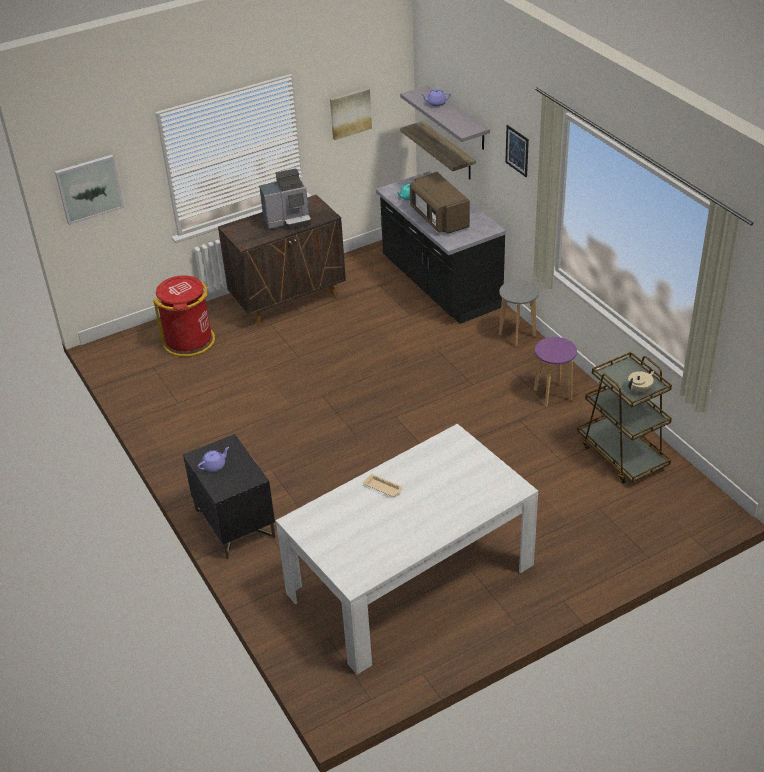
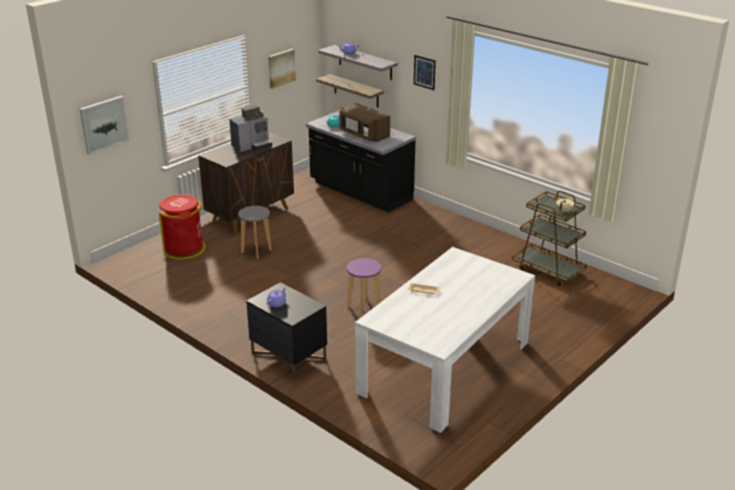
camera: 20 degrees left, 10 degrees down
grey stool [498,280,539,347] -> grey stool moved to [238,206,272,259]
purple stool [534,337,577,407] -> purple stool moved to [346,258,381,318]

